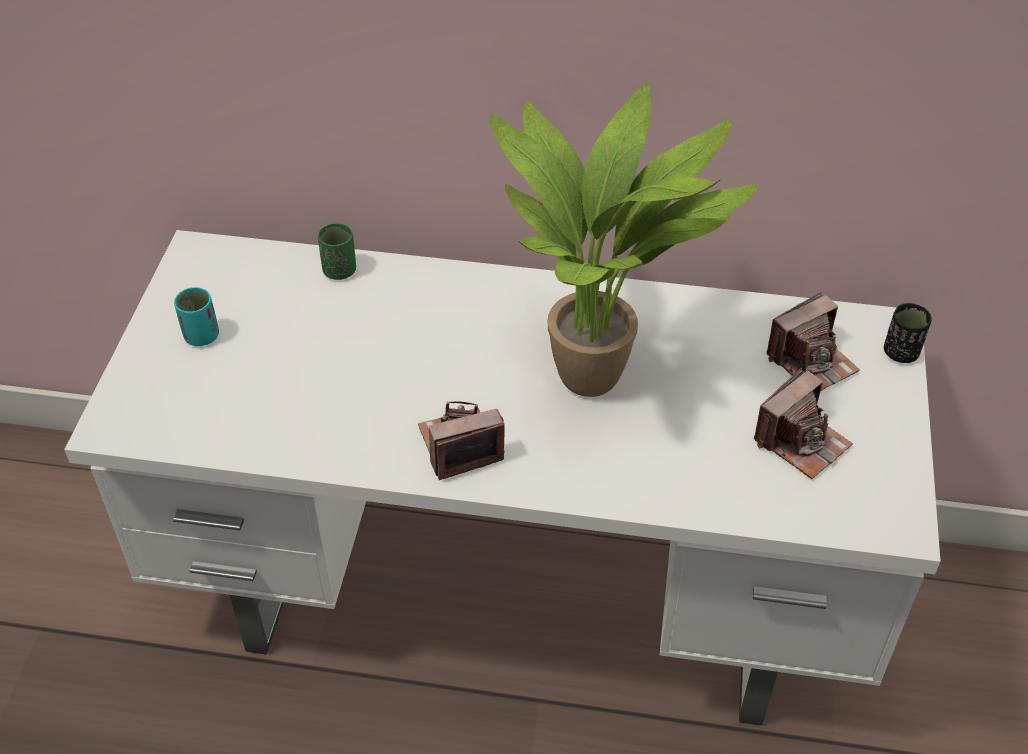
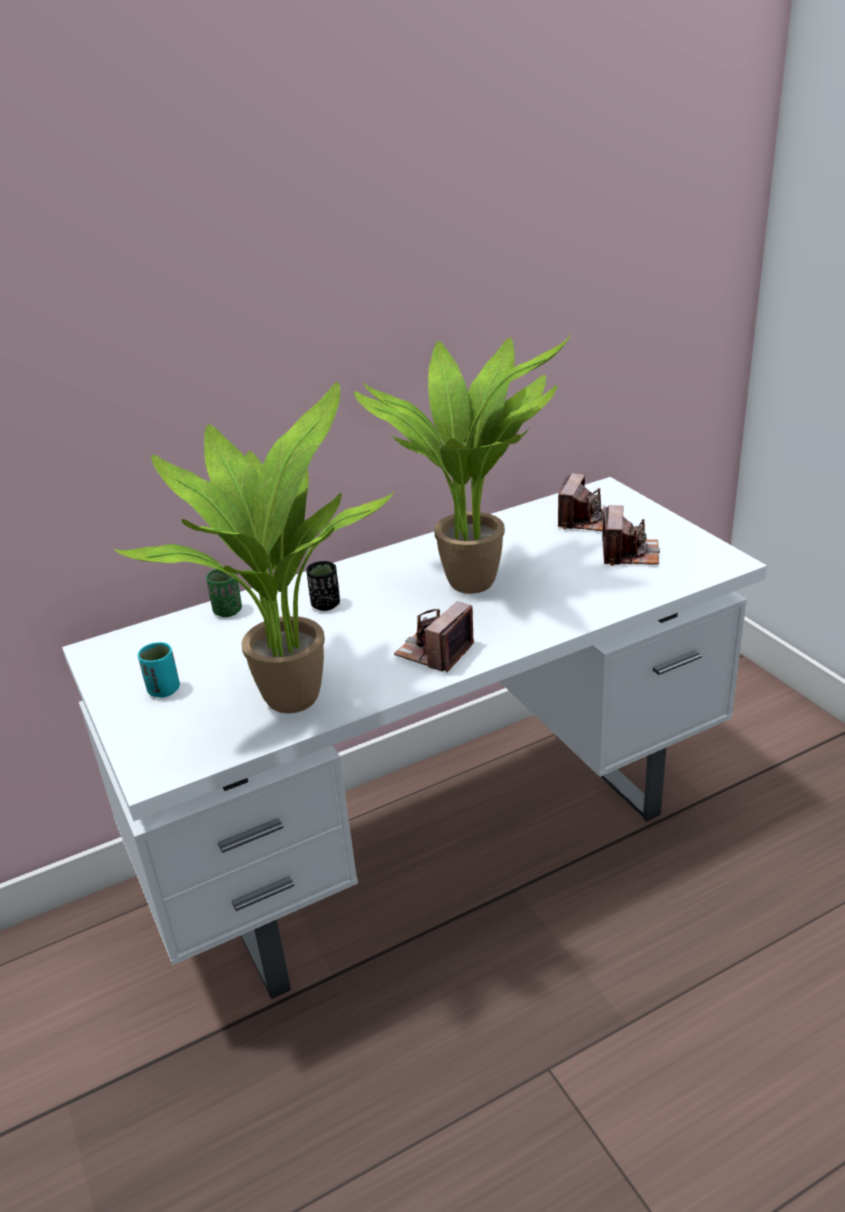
camera: 35 degrees left, 15 degrees down
black cup [884,303,932,363] -> black cup moved to [306,561,340,611]
none -> potted plant [113,382,395,714]

